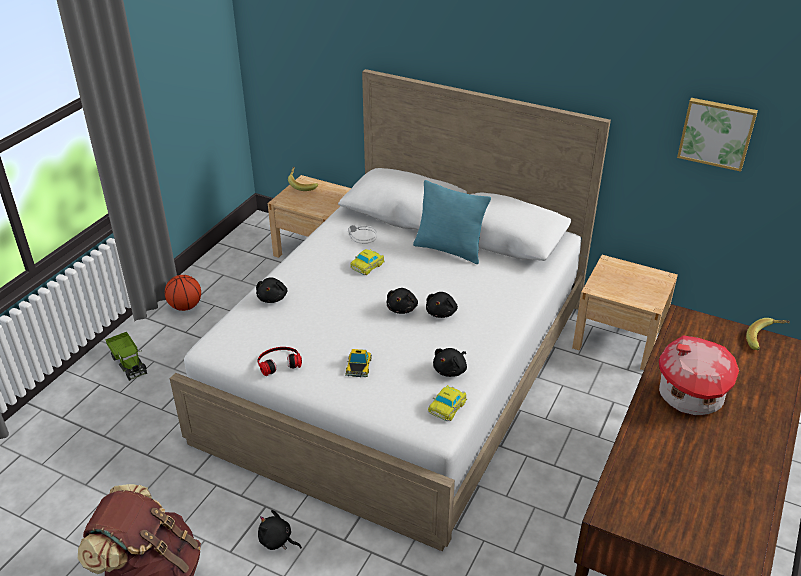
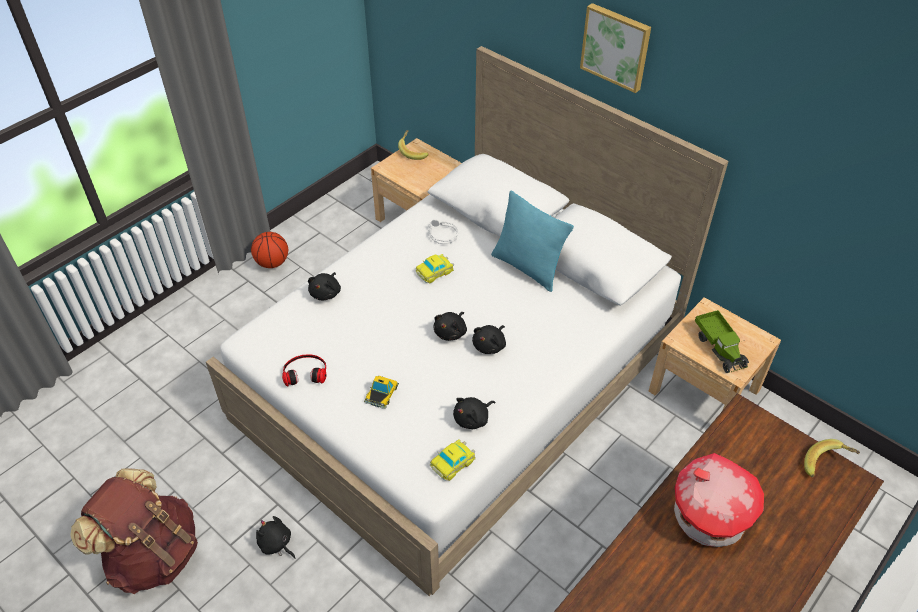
camera: 15 degrees right, 10 degrees up
toy truck [105,332,147,381] -> toy truck moved to [695,310,749,373]
picture [677,98,758,172] -> picture moved to [580,3,651,93]

